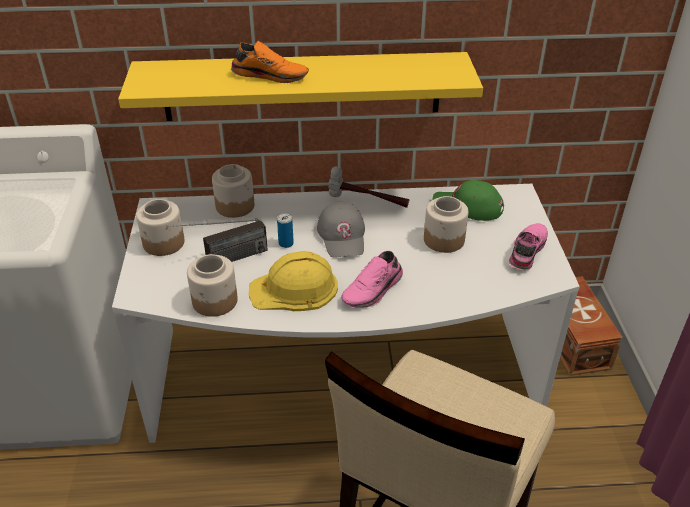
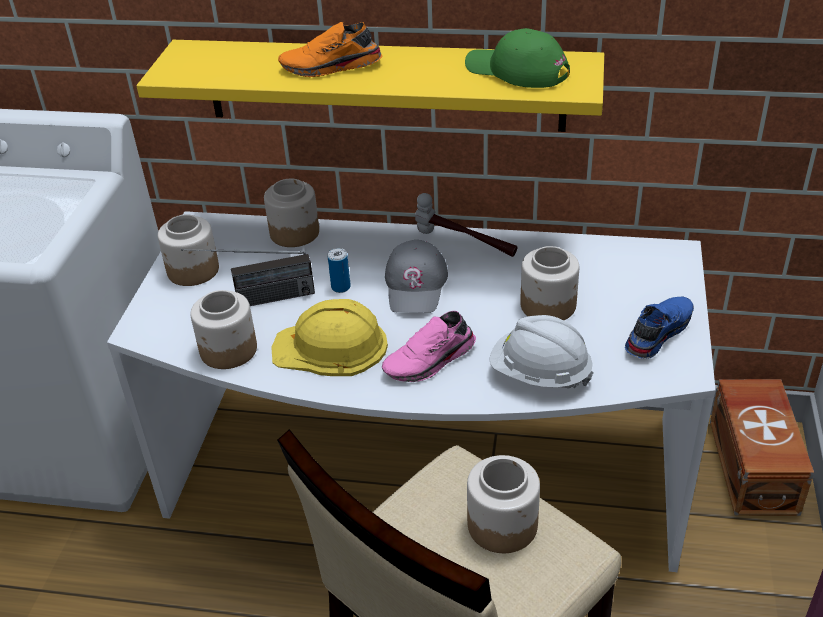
camera: 15 degrees right, 0 degrees up
orange shoe [231,41,309,83] -> orange shoe turned 150 degrees clockwise [278,22,382,77]
green cap [433,180,504,221] -> green cap moved to [465,28,570,88]
pink shoe [509,223,548,270] -> blue shoe [625,297,694,359]
none -> jar [467,455,540,553]
none -> white hard hat [489,315,594,389]

